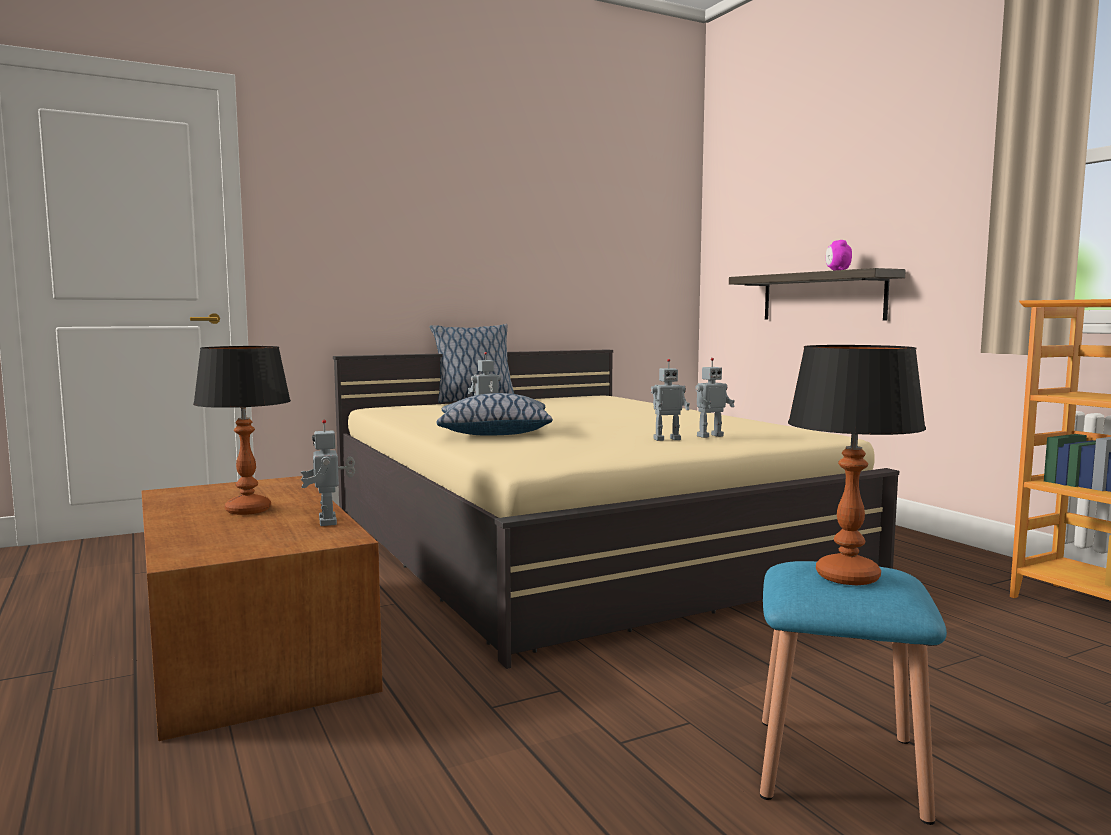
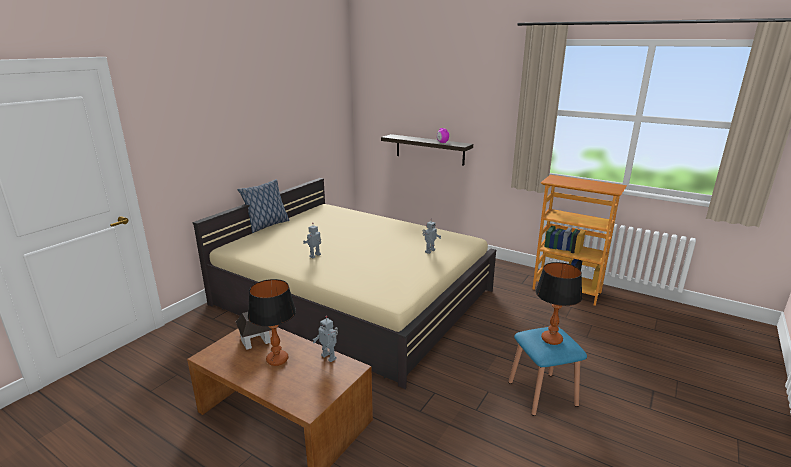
camera: 30 degrees left, 15 degrees up
pillow [436,393,553,436] -> none
toy robot [651,359,690,441] -> none
none -> toy house [236,312,272,350]

